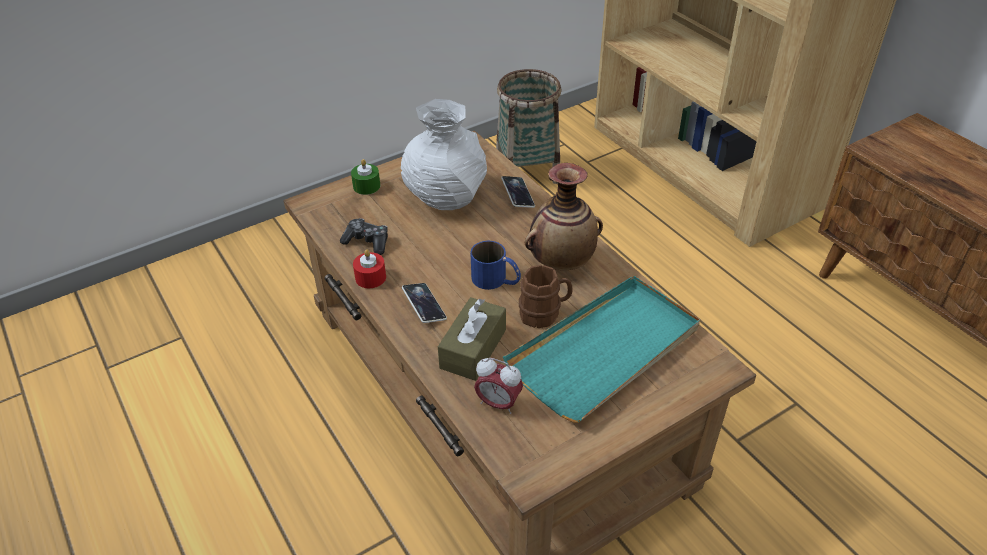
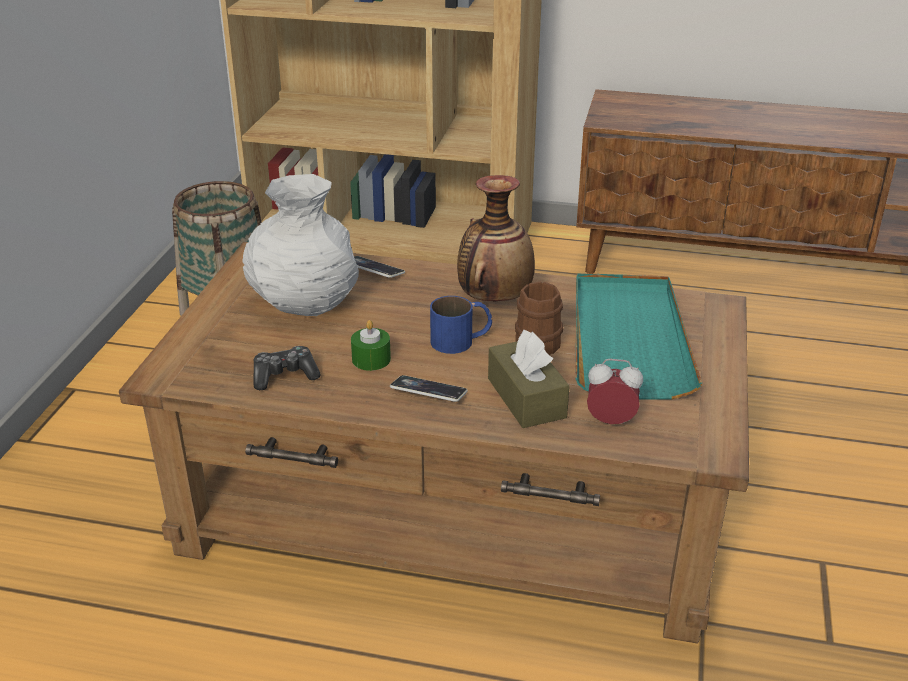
camera: 45 degrees left, 10 degrees down
green candle [351,159,381,195] -> green candle moved to [351,320,391,371]
red candle [353,250,386,288] -> none
alarm clock [474,358,523,414] -> alarm clock turned 150 degrees counterclockwise [587,359,643,424]

